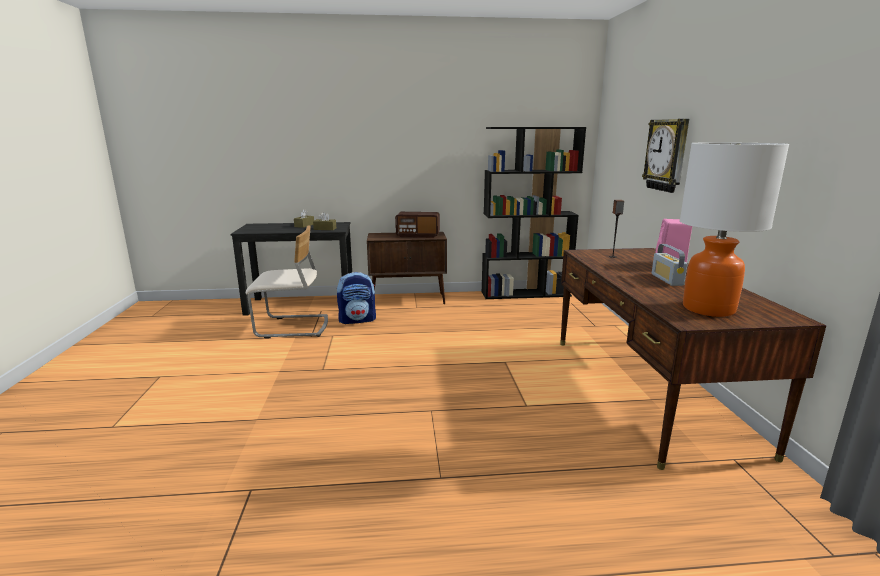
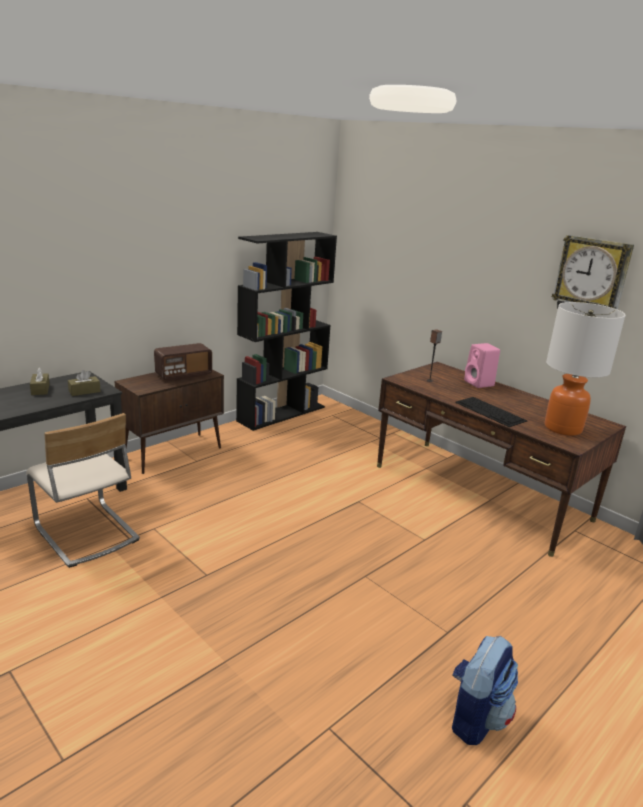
camera: 40 degrees left, 5 degrees up
beige chair [246,225,328,339] -> beige chair turned 90 degrees clockwise [26,413,140,568]
backpack [337,272,376,324] -> backpack moved to [452,636,518,745]
wall clock [642,119,689,193] -> wall clock moved to [552,235,634,310]
radio [652,244,688,286] -> none
none -> keyboard [455,397,528,427]

